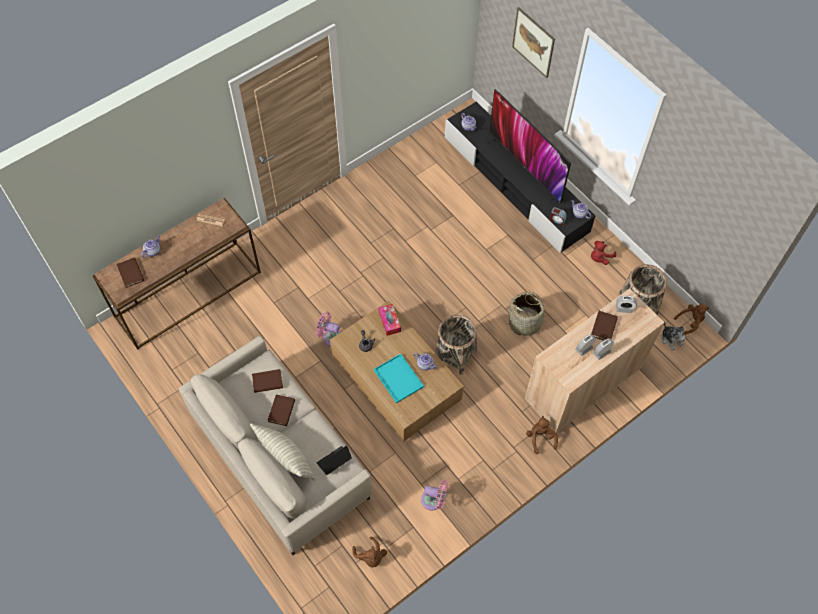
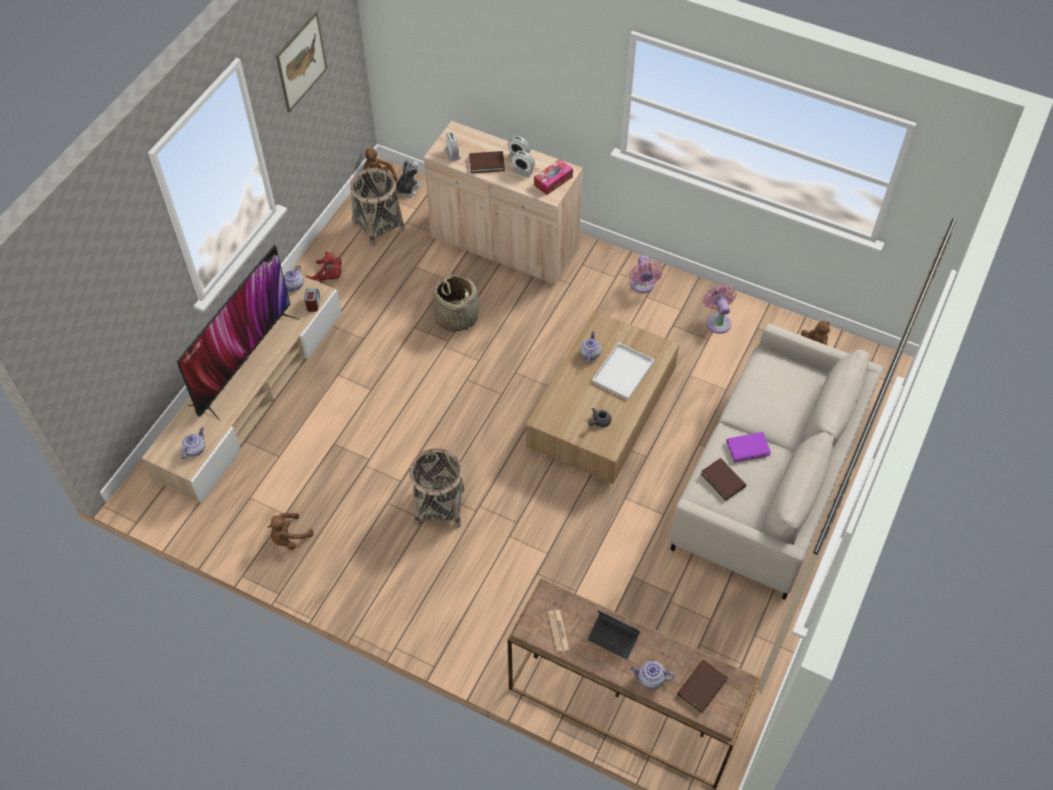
camera: 115 degrees left, 5 degrees down
pillow [250,423,315,481] -> none
brown book [267,394,295,426] -> purple book [726,432,771,463]
pink fan [316,312,341,347] -> pink fan moved to [629,255,663,293]
laptop [317,445,352,475] -> laptop moved to [588,610,640,659]
turquoise tray [374,354,424,403] -> white tray [592,343,655,400]
tissue box [378,304,401,336] -> tissue box moved to [534,159,573,195]
basket [435,315,477,375] -> basket moved to [409,448,464,528]
black tv stand [445,102,595,253] -> beige tv stand [142,276,342,503]
picture [512,7,555,78] -> picture moved to [276,12,327,112]
brown plush toy [526,416,558,454] -> brown plush toy moved to [267,513,314,550]

